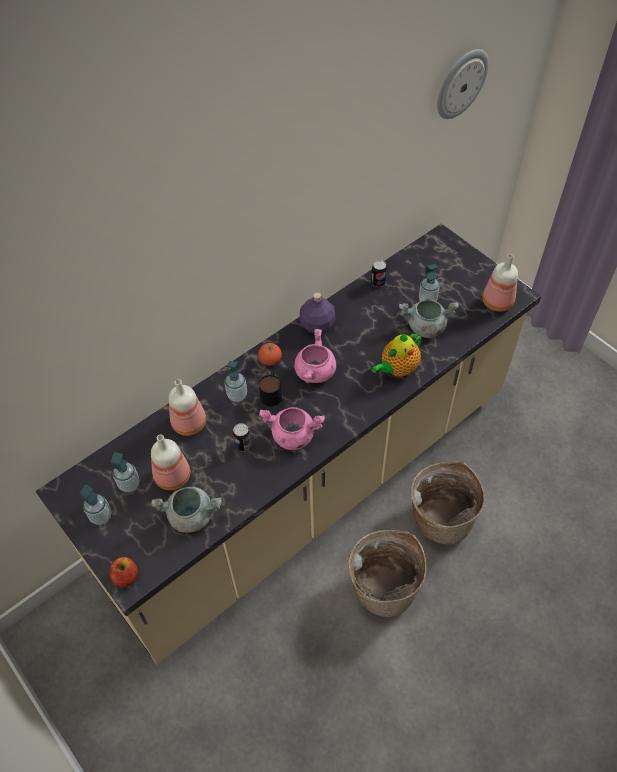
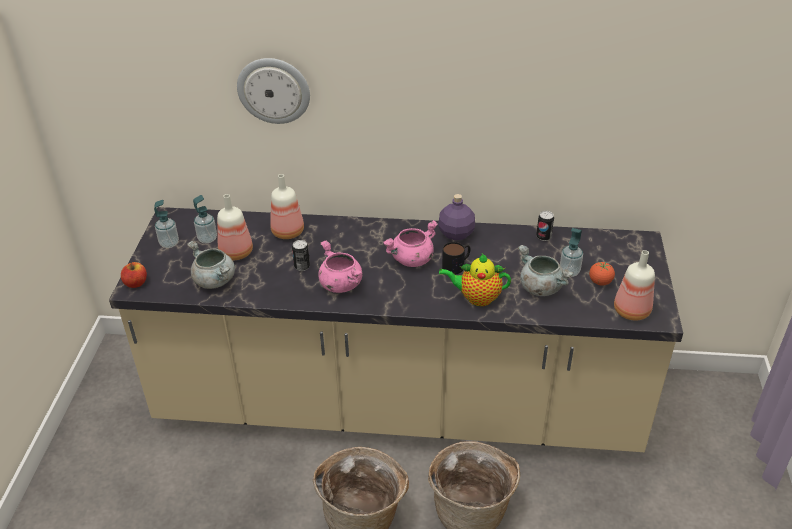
camera: 45 degrees right, 15 degrees down
soap dispenser [225,361,247,402] -> none
tomato [258,343,282,366] -> tomato moved to [589,262,615,286]
mug [259,371,282,406] -> mug moved to [442,242,470,274]
wall clock [437,49,489,119] -> wall clock moved to [237,58,310,124]

